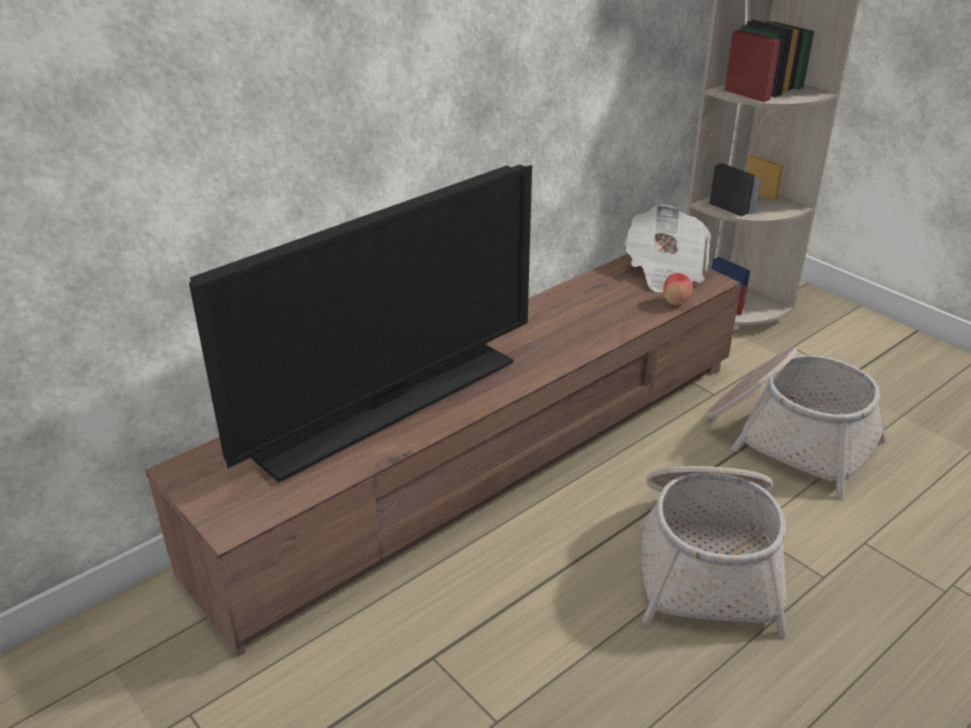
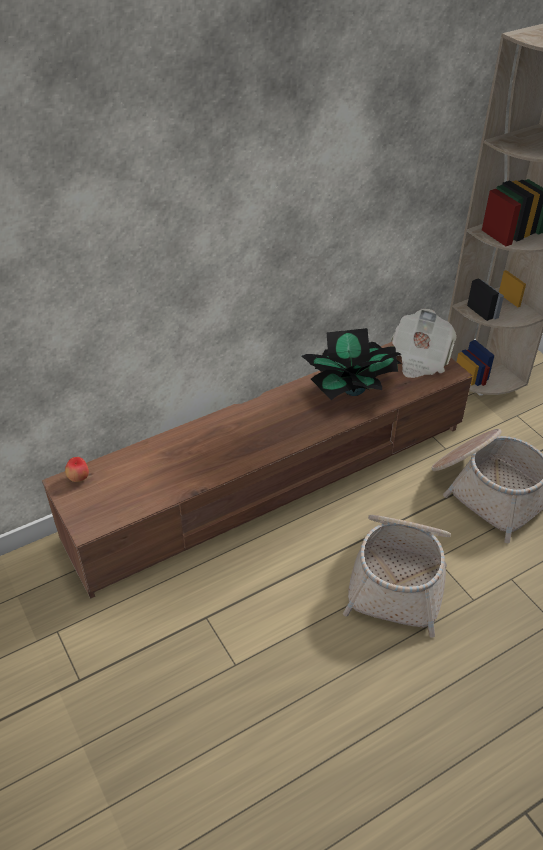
camera: 10 degrees right, 10 degrees up
television [189,165,532,482] -> none
apple [663,273,693,305] -> apple moved to [65,457,89,482]
none -> potted plant [301,328,402,400]

